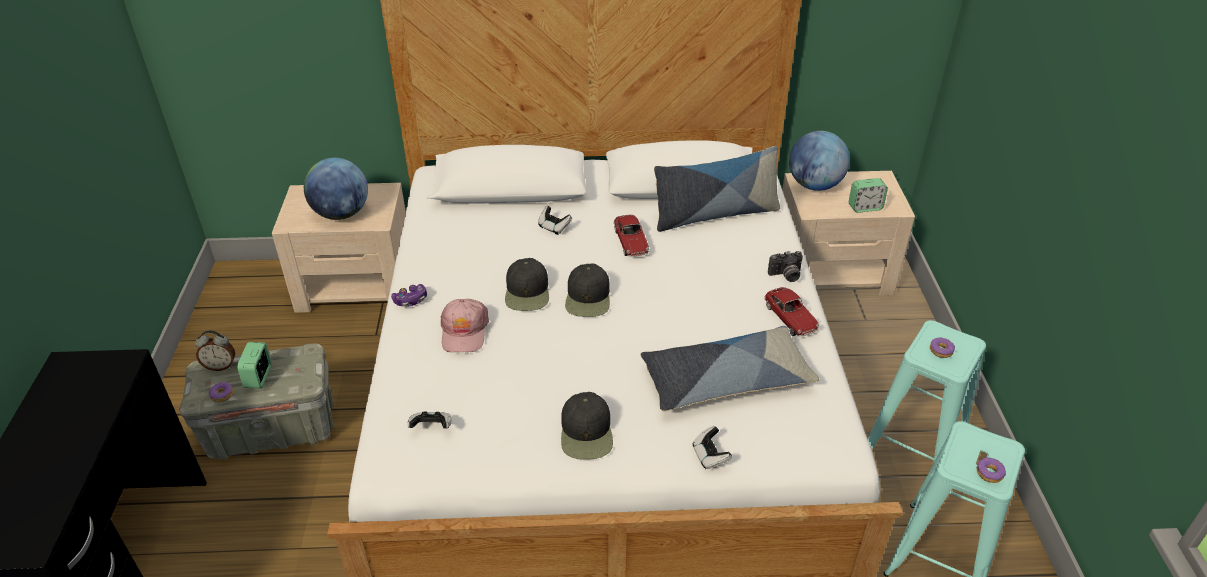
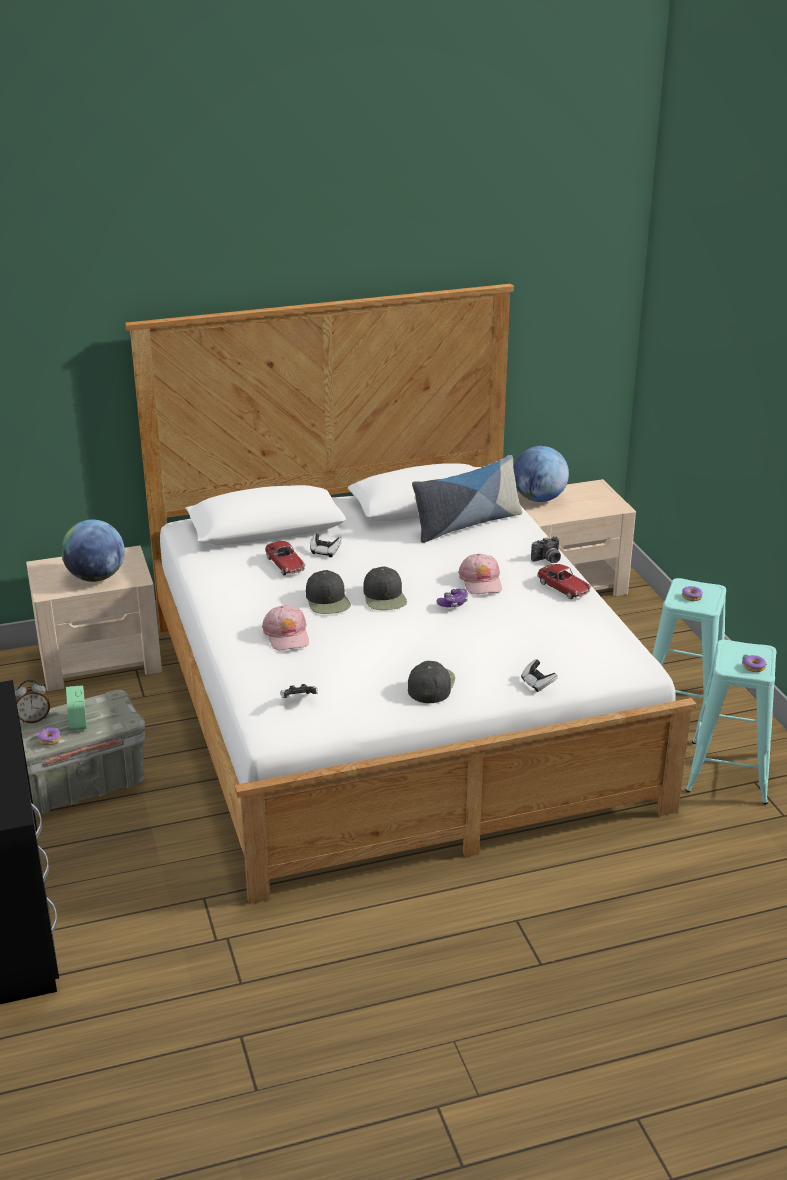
camera: 15 degrees left, 10 degrees down
game controller [391,284,427,307] -> game controller moved to [437,588,468,607]
black cap [561,392,613,460] -> black cap turned 150 degrees counterclockwise [408,661,455,703]
toy car [614,215,649,257] -> toy car moved to [265,541,305,575]
pillow [641,326,819,411] -> none
alarm clock [849,178,888,213] -> none
none -> pink cap [458,554,502,594]

